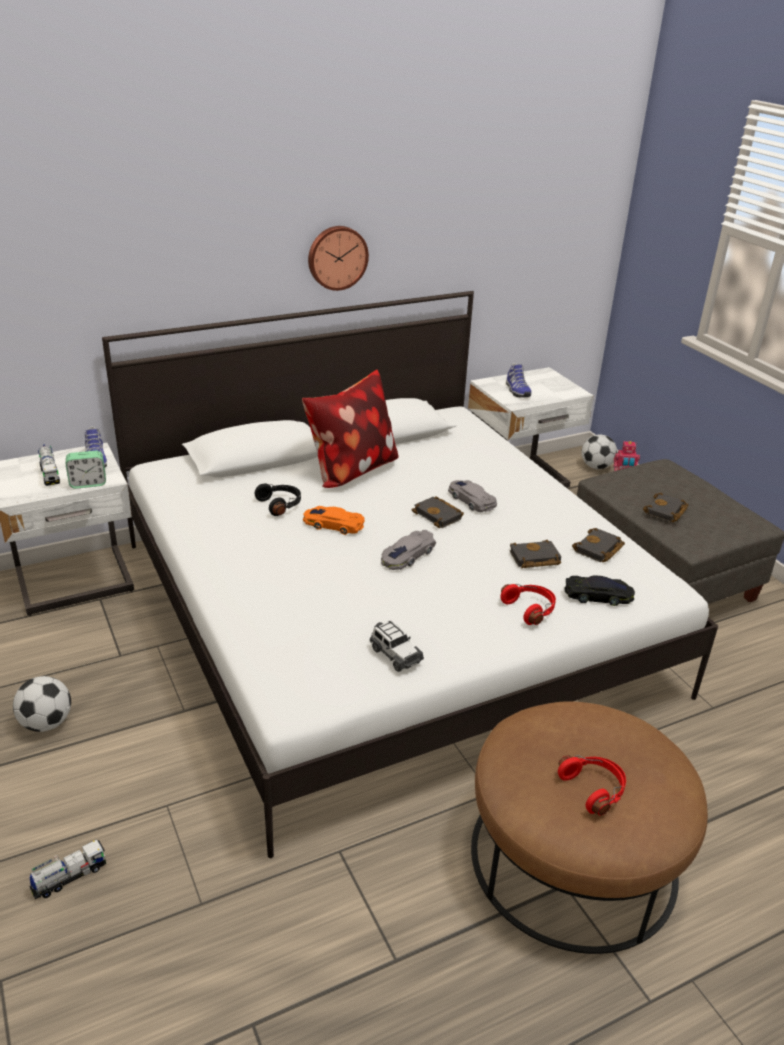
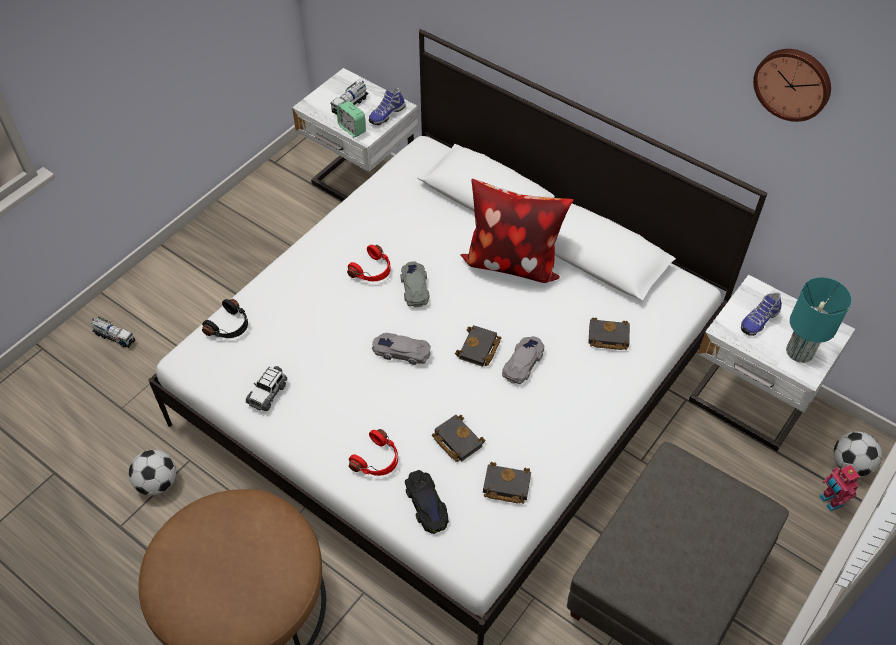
camera: 65 degrees right, 20 degrees up
football [13,676,71,732] -> football moved to [129,450,176,496]
black headphones [255,483,301,516] -> black headphones moved to [202,299,248,338]
orange toy car [303,506,365,535] -> grey toy car [400,262,430,307]
wall clock [308,226,369,291] -> wall clock moved to [753,49,831,122]
red headphones [558,755,626,815] -> red headphones moved to [347,245,391,281]
black book [643,493,689,522] -> black book moved to [588,317,630,350]
none -> turquoise table lamp [786,277,851,363]

